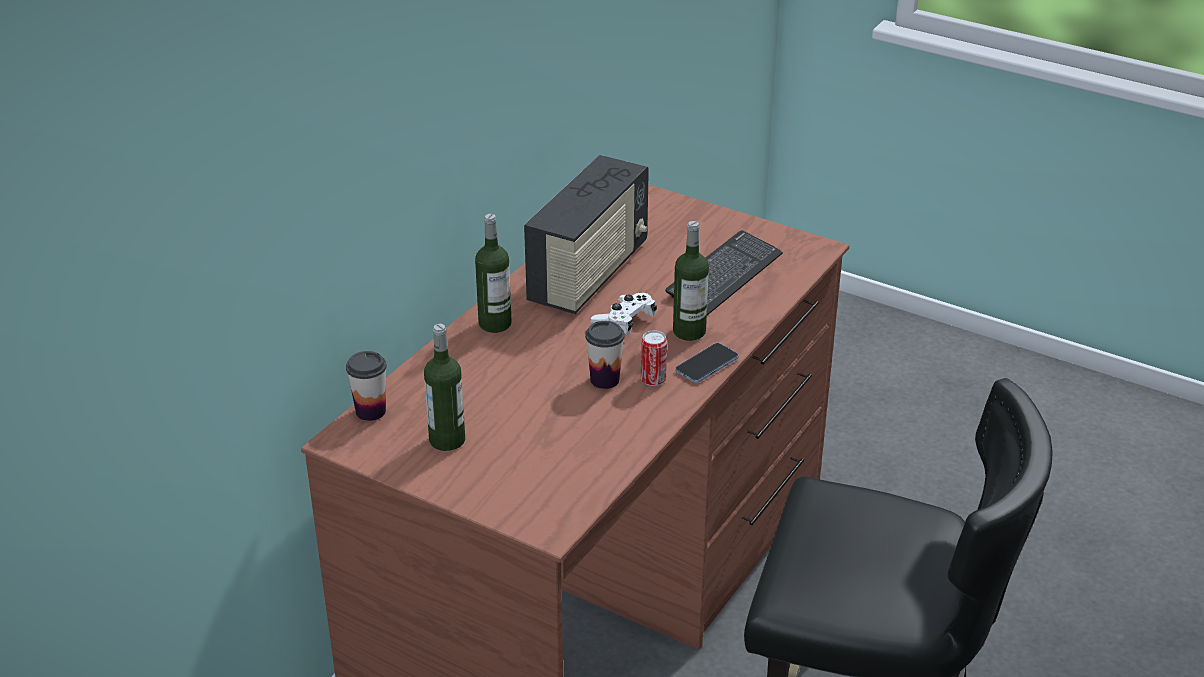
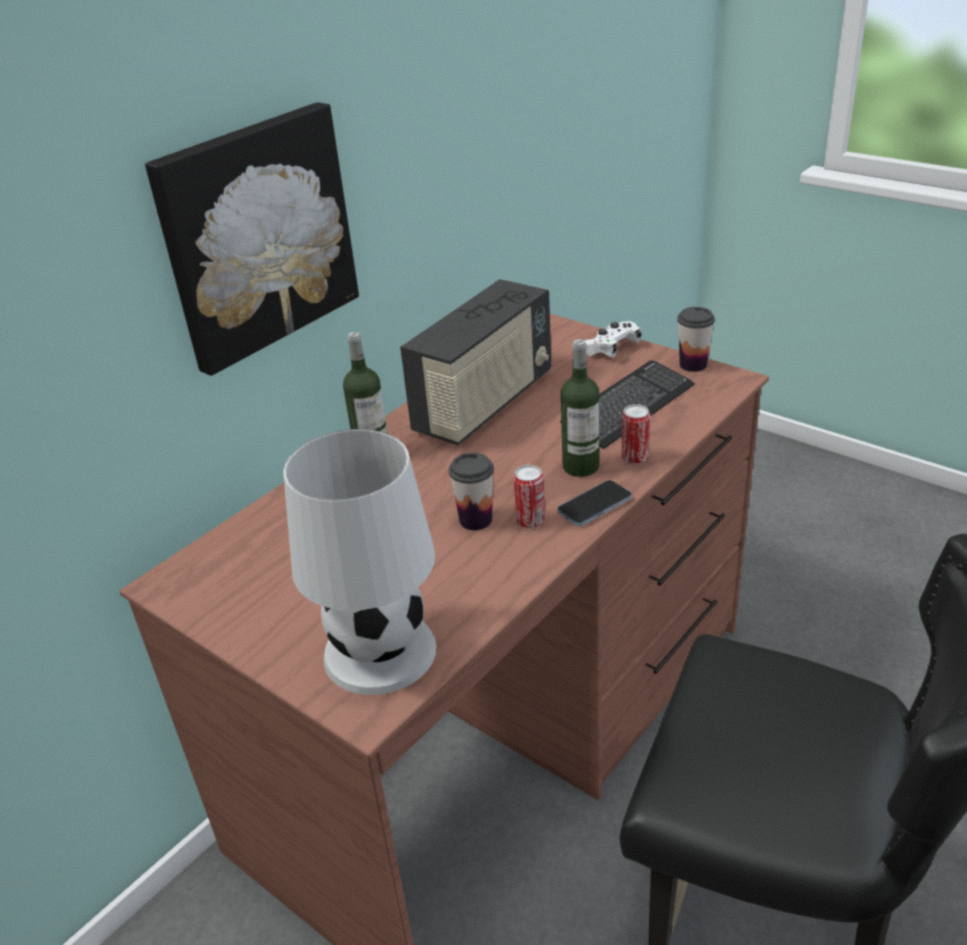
camera: 10 degrees right, 0 degrees up
cup [346,351,387,421] -> cup moved to [677,307,715,372]
bottle [424,324,465,451] -> none
white game controller [591,293,657,335] -> white game controller moved to [585,321,641,358]
none -> picture [145,102,359,376]
none -> white table lamp [283,429,436,695]
none -> can [621,404,650,465]

